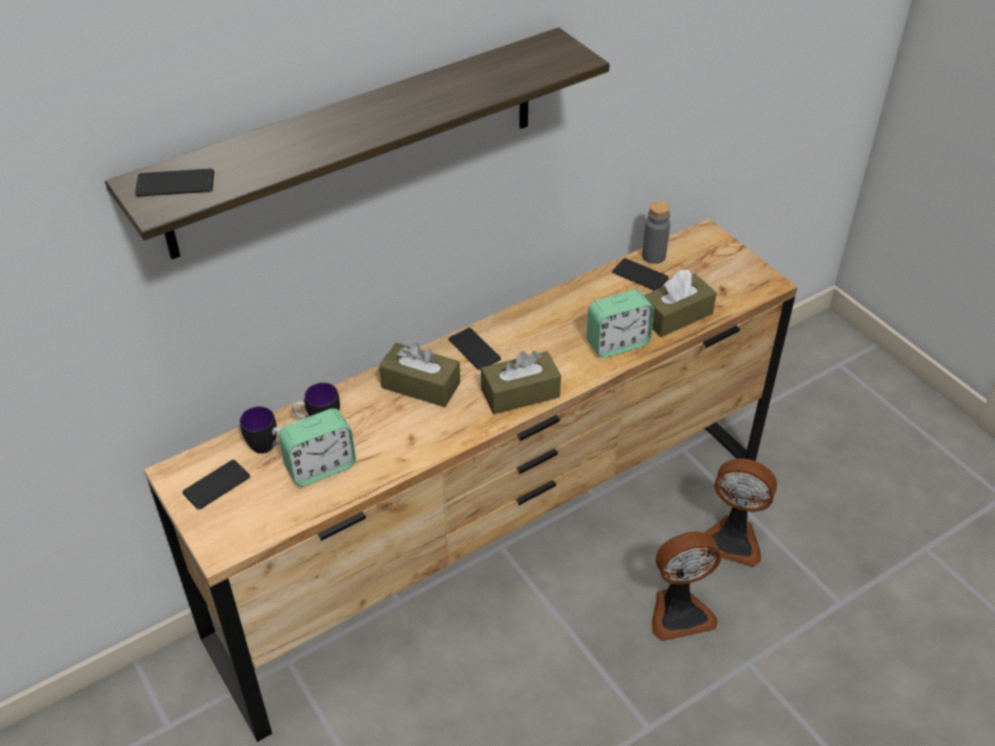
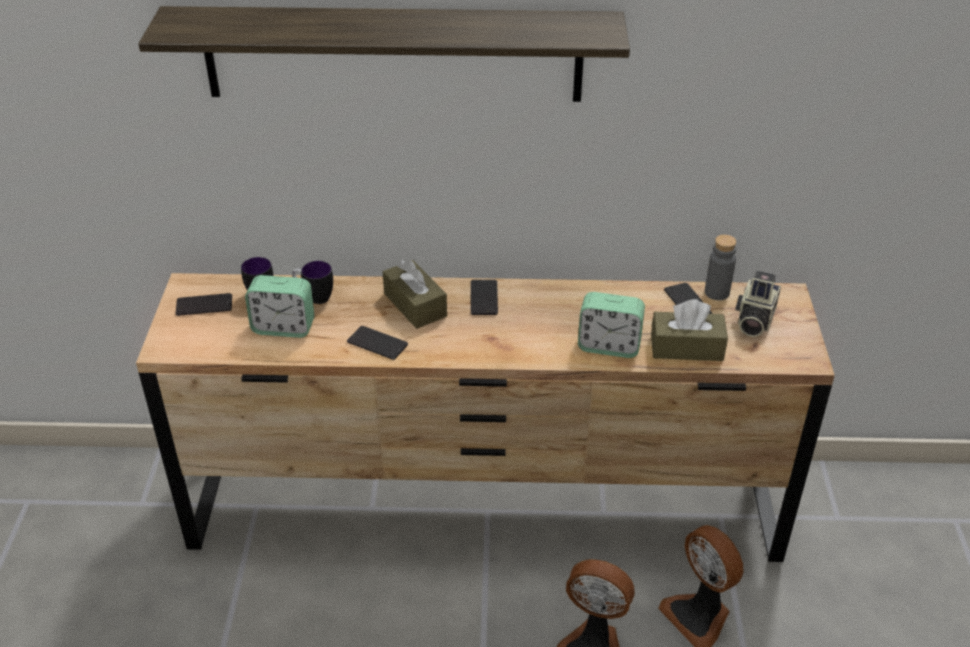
camera: 35 degrees right, 5 degrees down
phone [135,169,214,197] -> phone moved to [347,326,408,360]
brown tissue box [481,351,561,414] -> none
none -> camera [735,271,781,337]

